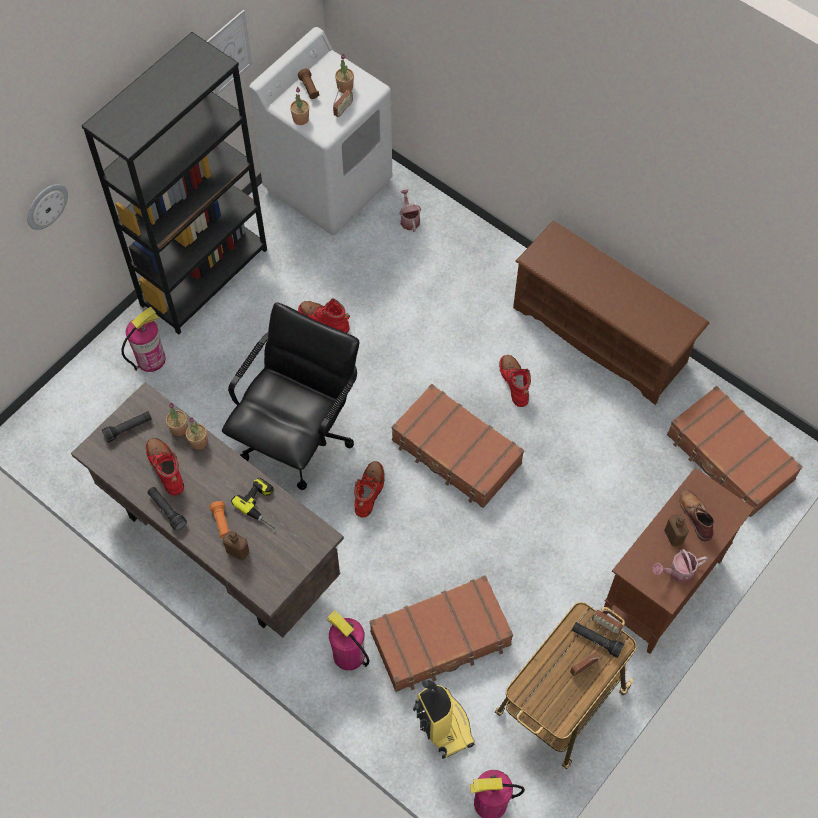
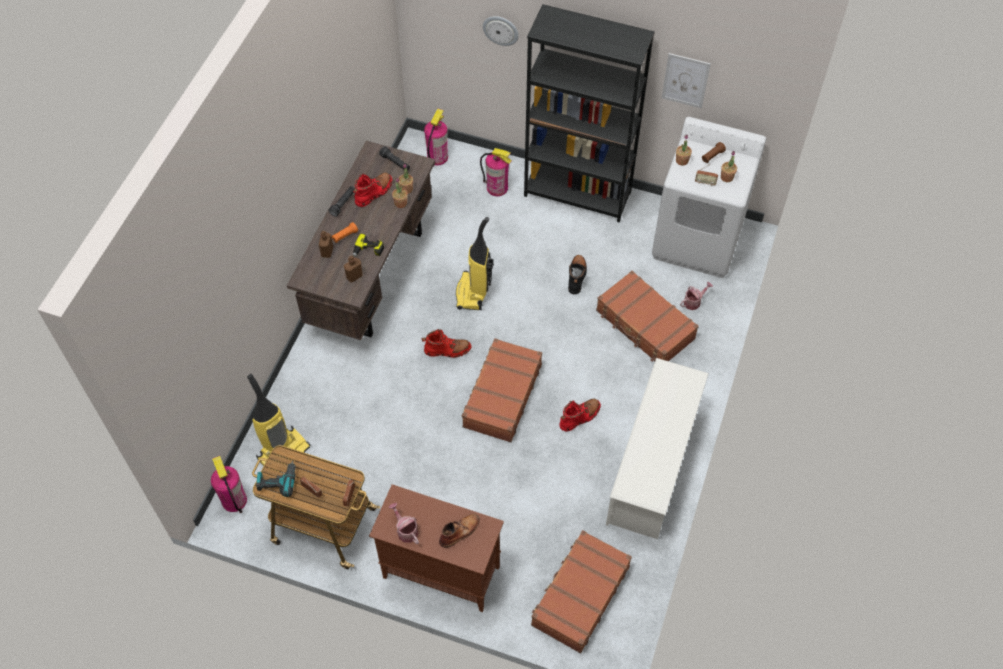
camera: 70 degrees right, 5 degrees down
black office chair [222,302,359,490] -> vacuum cleaner [456,217,494,310]
red boot [298,298,350,333] -> black boot [568,255,587,294]
fire extinguisher [327,610,369,670] -> fire extinguisher moved to [424,109,448,167]
brown suitcase [370,575,513,692] -> brown suitcase moved to [596,271,699,362]
brown shoe rack [513,221,709,405] -> white shoe rack [606,358,709,539]
black flashlight [572,622,624,658] -> none
brown bottle [664,514,689,546] -> brown bottle moved to [344,256,363,282]
none -> power drill [256,461,296,497]

